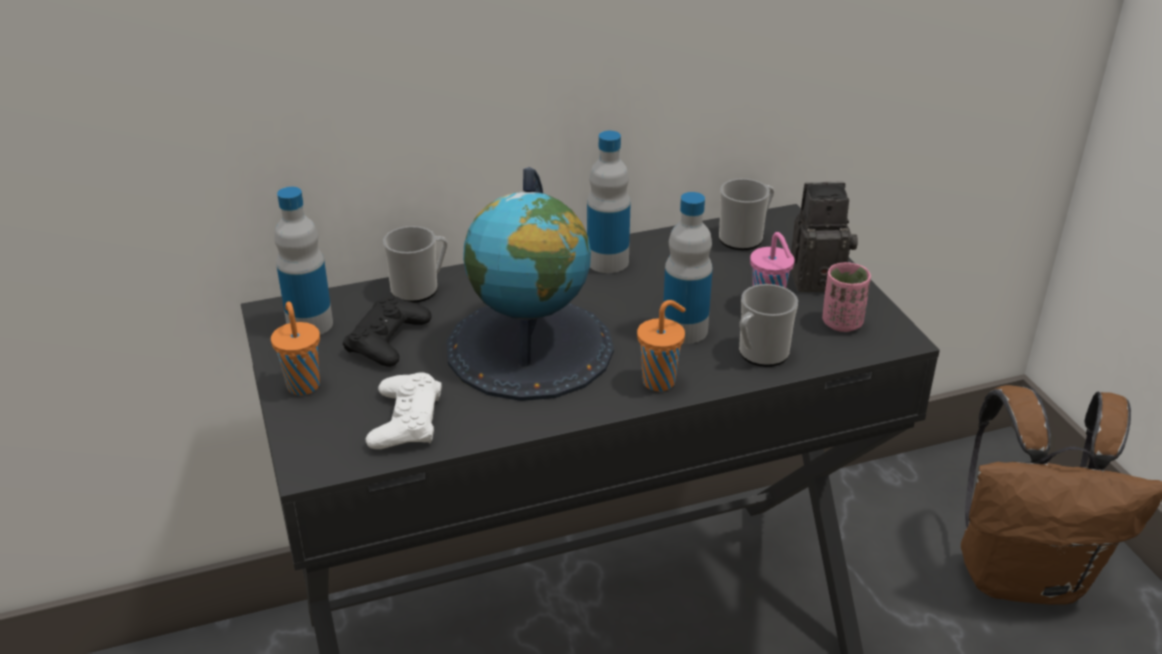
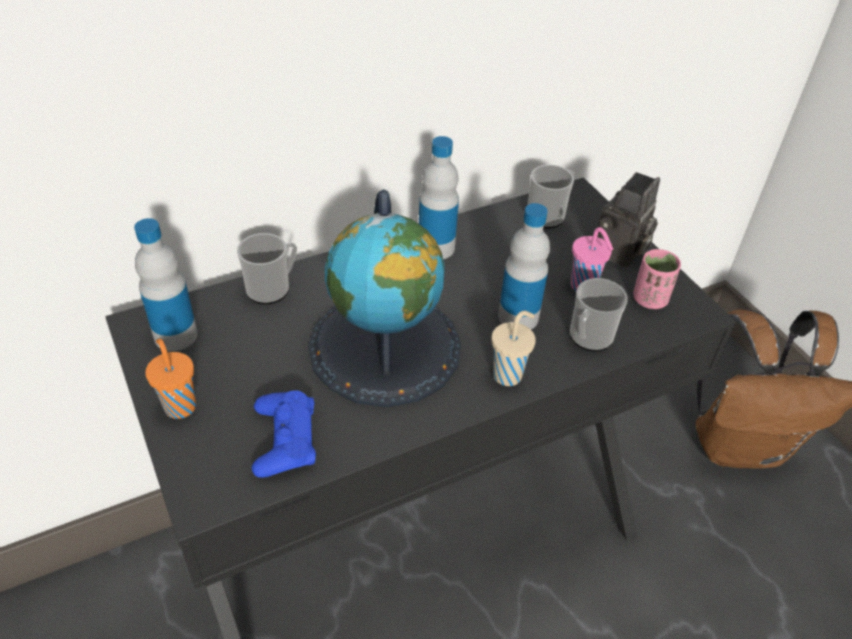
camera: 10 degrees left, 10 degrees up
black game controller [343,296,432,367] -> none
white game controller [366,372,442,449] -> blue game controller [251,390,316,478]
orange cup [637,300,686,391] -> beige cup [492,311,536,386]
camera [791,182,858,292] -> camera turned 135 degrees clockwise [597,172,660,267]

